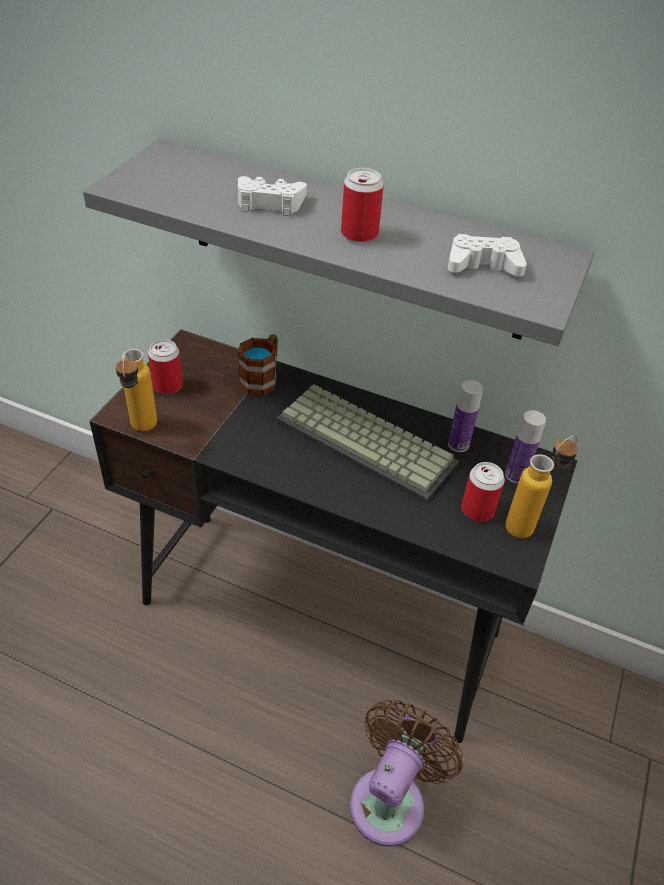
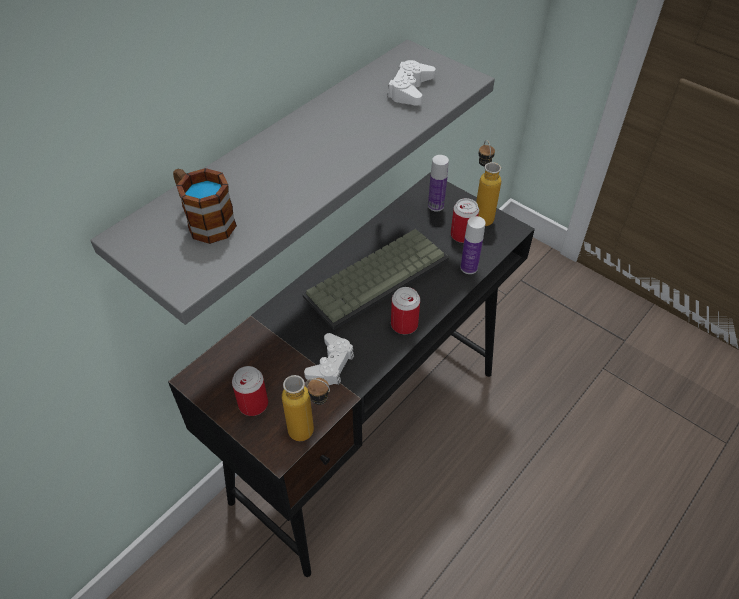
camera: 70 degrees left, 5 degrees up
white game controller [238,176,307,216] -> white game controller moved to [304,333,354,385]
mug [238,334,278,396] -> mug moved to [173,168,237,244]
can [341,168,384,242] -> can moved to [391,287,420,335]
brown fan [350,700,463,847] -> none
bottle [448,380,483,452] -> bottle moved to [460,216,485,274]

